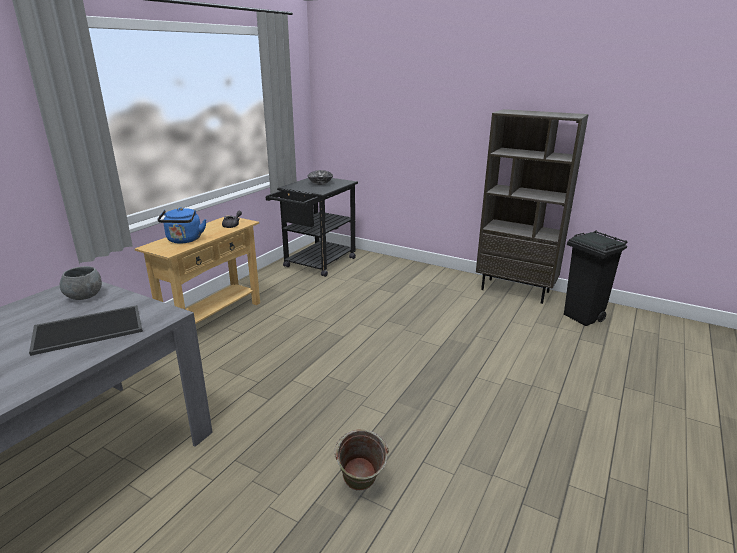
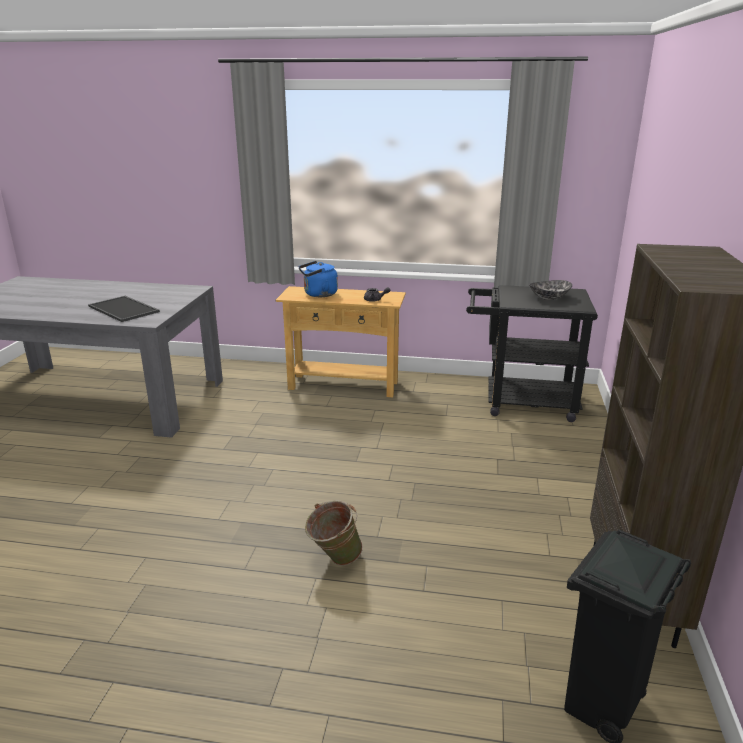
camera: 70 degrees right, 0 degrees up
grey bowl [60,266,102,300] -> none
green bucket [334,429,389,491] -> green bucket moved to [305,500,363,566]

